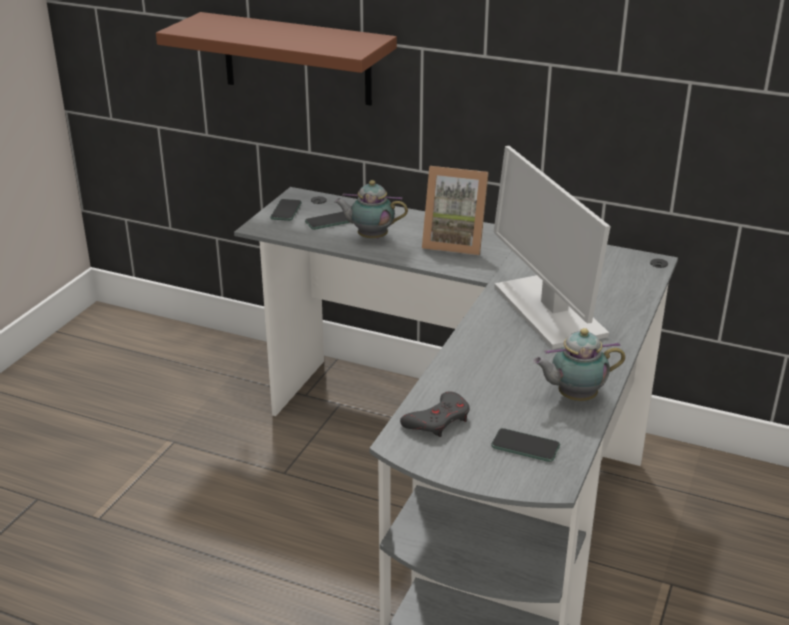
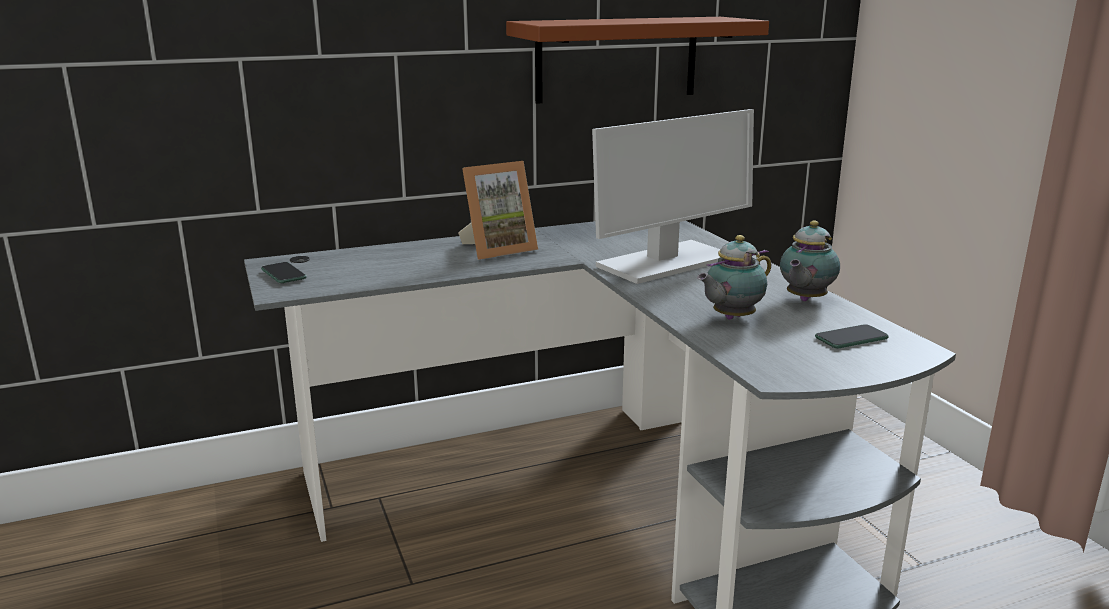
camera: 45 degrees left, 10 degrees down
brown shelf [156,12,397,106] -> brown shelf moved to [506,17,769,104]
phone [305,212,350,230] -> none
teapot [334,180,408,239] -> teapot moved to [697,235,771,320]
grey game controller [400,391,470,437] -> none
monitor [493,146,611,349] -> monitor turned 60 degrees counterclockwise [592,109,754,284]

